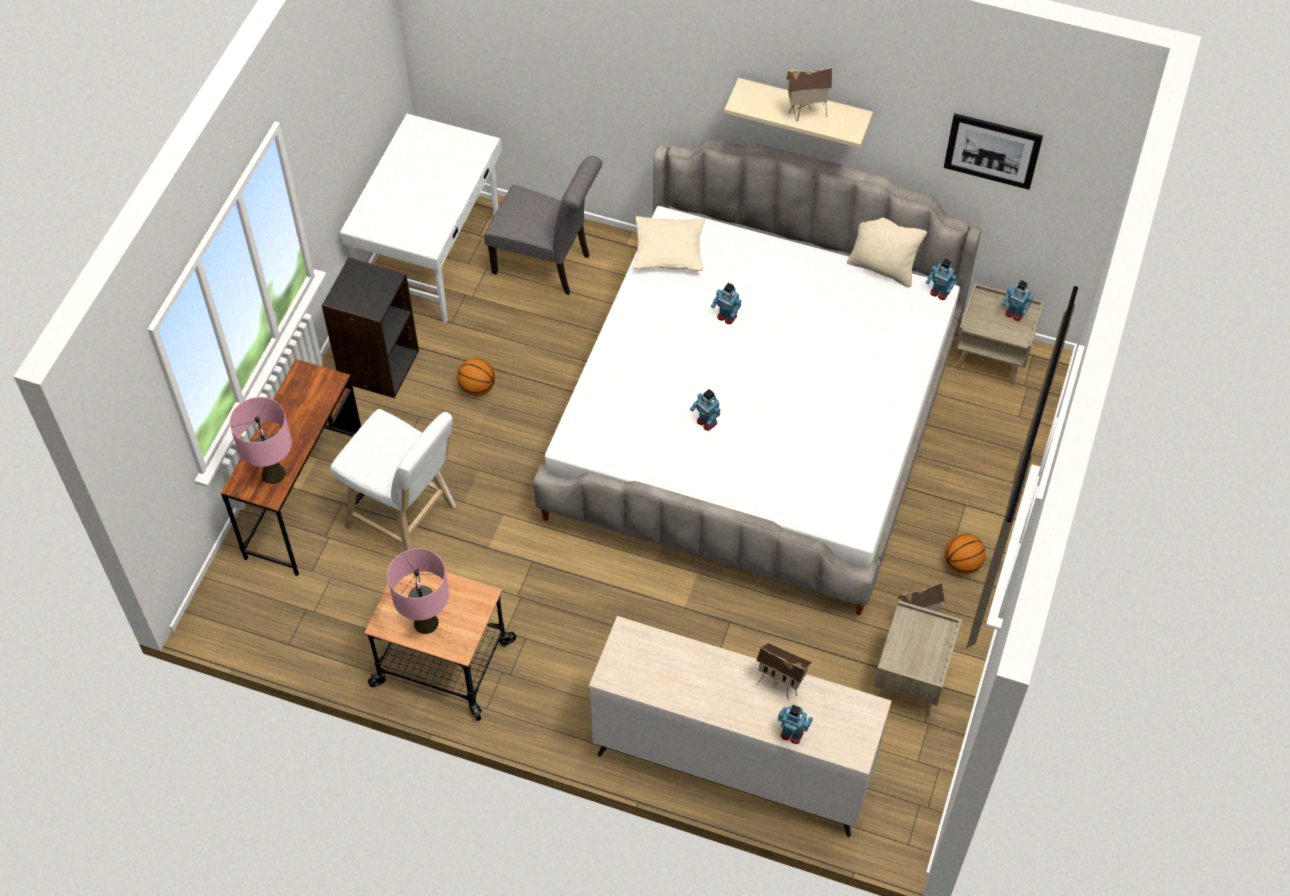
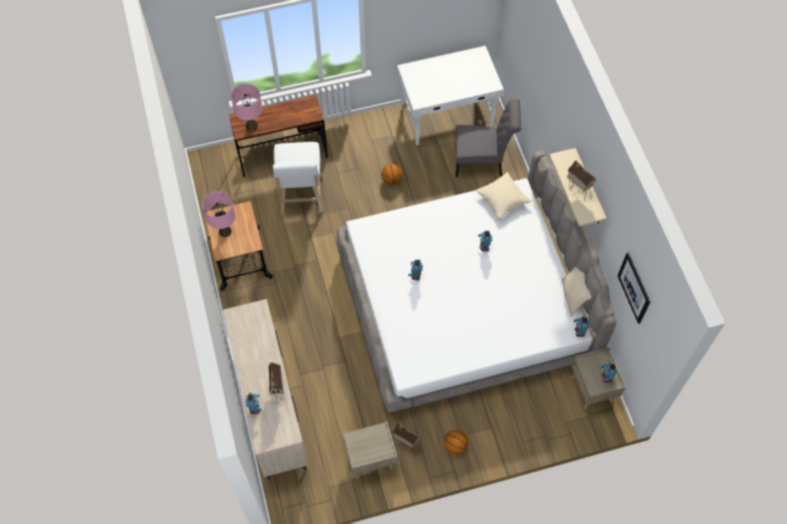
camera: 55 degrees right, 5 degrees up
black bookcase [321,257,419,398] -> none
grey chair [484,156,603,295] -> grey chair turned 75 degrees counterclockwise [455,98,521,177]

